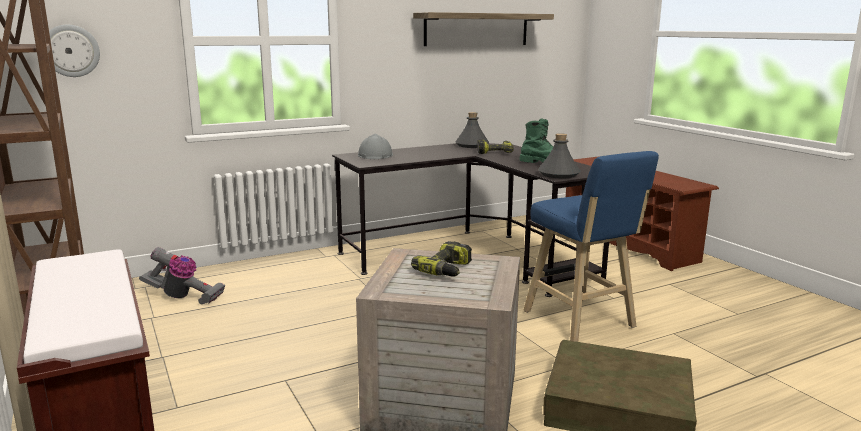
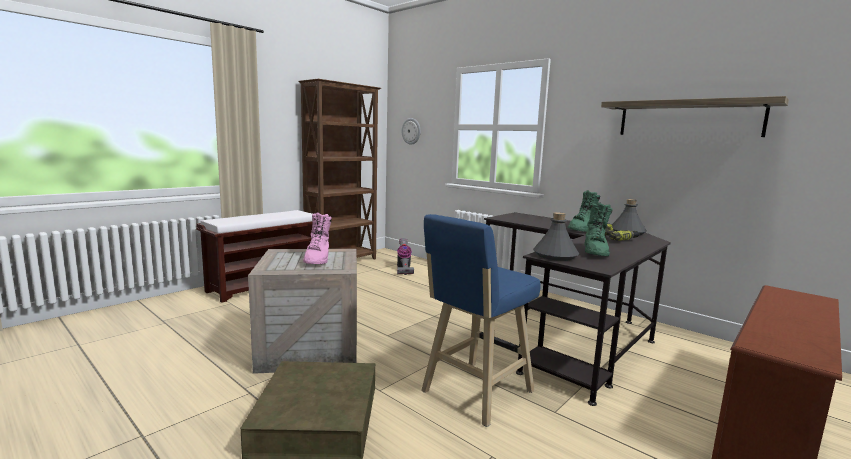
camera: 70 degrees right, 5 degrees down
grey hard hat [358,134,393,159] -> none
power drill [411,241,472,277] -> pink boot [303,212,332,264]
none -> green boot [568,190,600,232]

